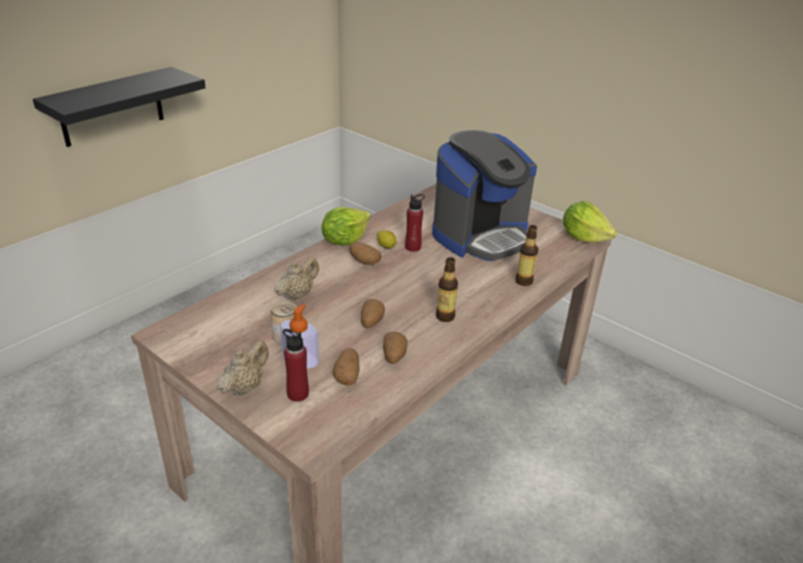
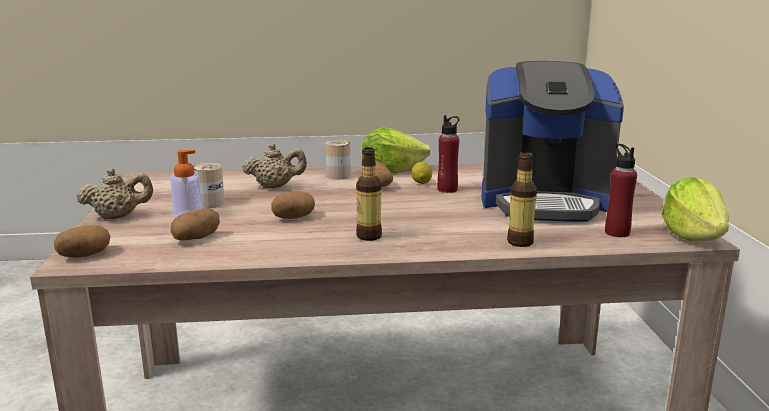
camera: 45 degrees right, 15 degrees down
black shelf [33,67,206,147] -> none
red bottle [283,329,309,402] -> red bottle moved to [605,144,637,237]
potato [383,332,408,364] -> potato moved to [54,226,111,258]
none -> can [325,140,351,180]

